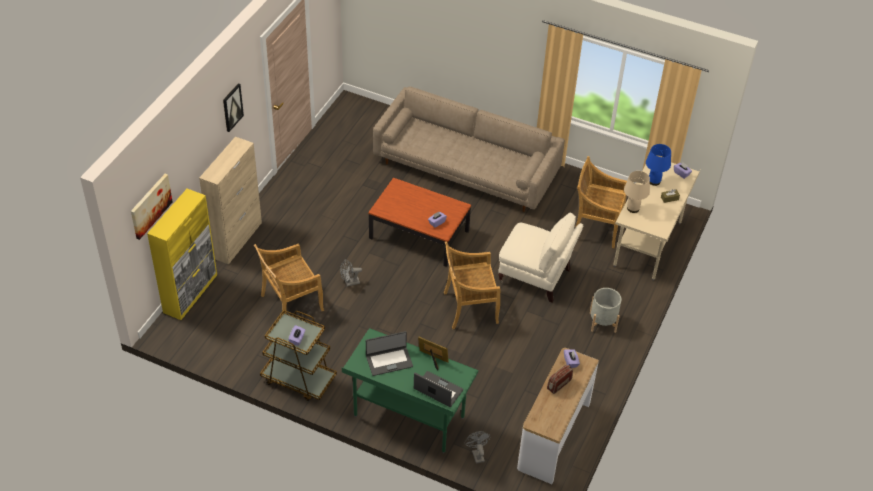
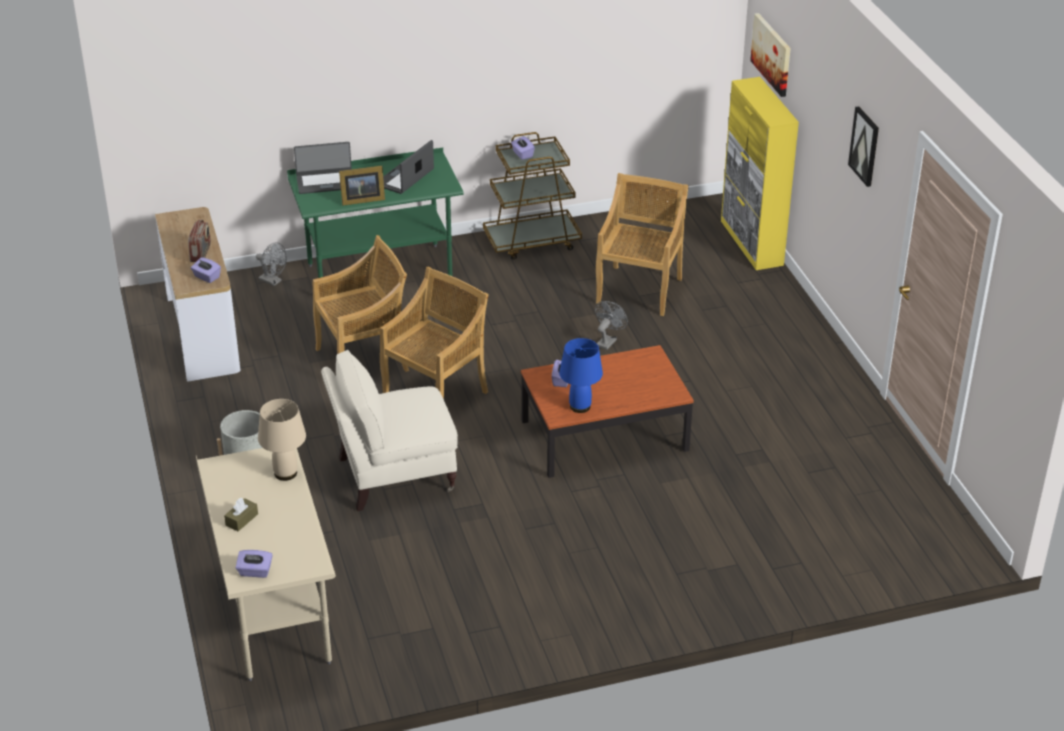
camera: 140 degrees right, 10 degrees down
beige cabinet [199,137,262,265] -> none
beige sofa [373,86,565,212] -> none
beige chair [576,156,627,248] -> beige chair moved to [313,235,409,372]
blue table lamp [646,144,671,186] -> blue table lamp moved to [559,338,603,413]

